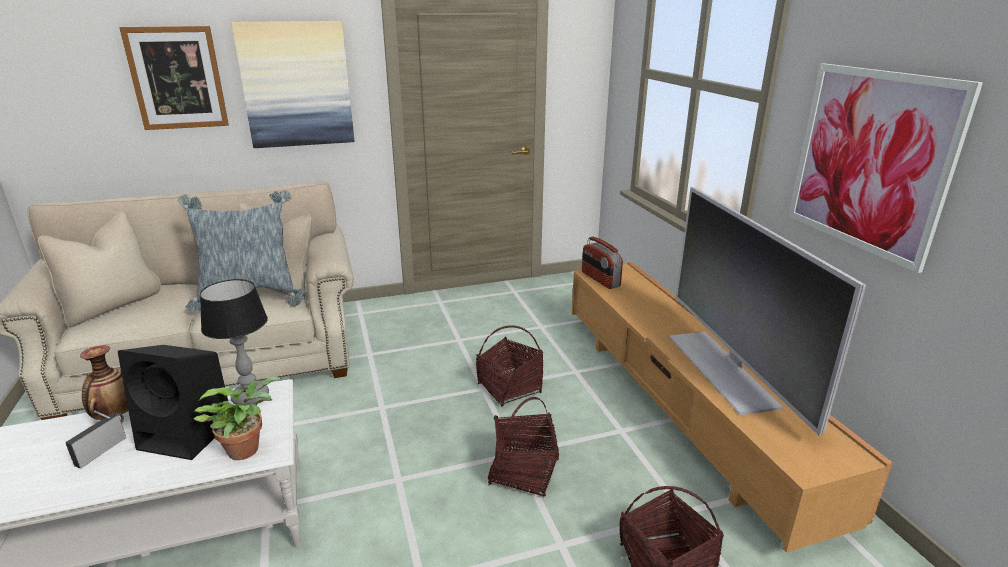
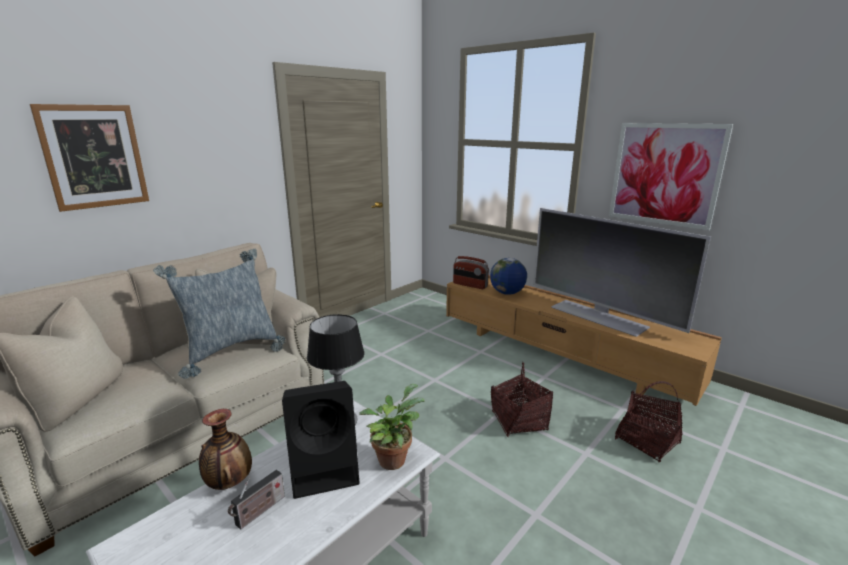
camera: 30 degrees left, 5 degrees down
radio [65,411,126,469] -> radio turned 135 degrees counterclockwise [228,470,285,530]
picture [231,21,354,148] -> none
basket [476,325,543,406] -> none
none -> globe [490,258,527,295]

